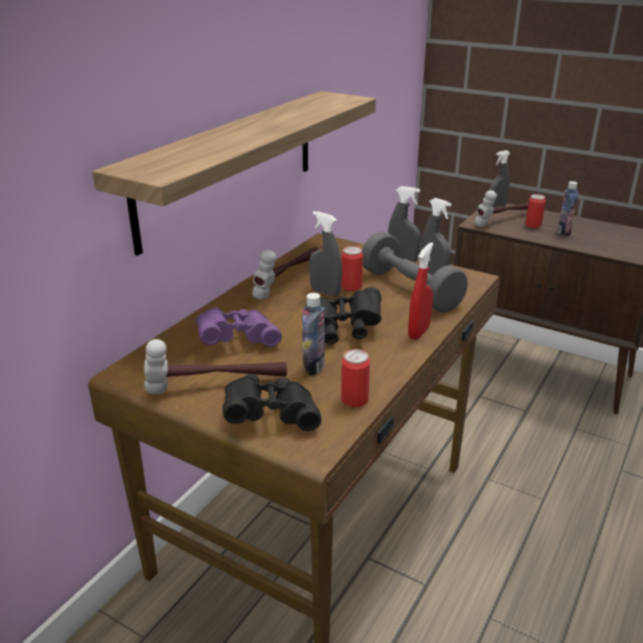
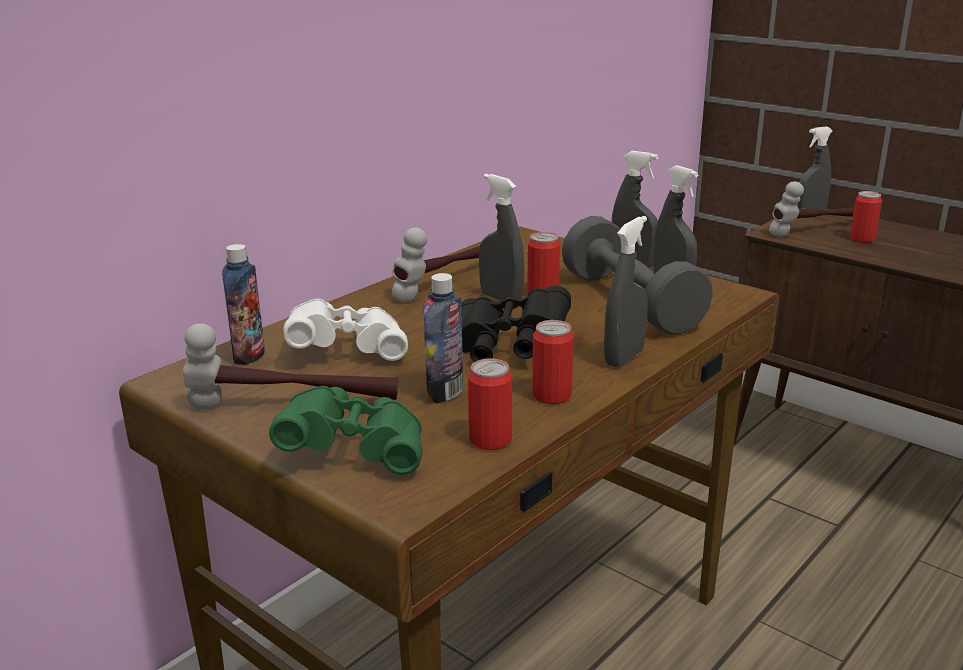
camera: 10 degrees right, 5 degrees down
shelf [92,91,376,256] -> none
purple binoculars [196,308,282,347] -> white binoculars [283,298,408,361]
black binoculars [222,374,321,431] -> green binoculars [269,386,423,475]
red spray bottle [408,242,433,340] -> grey spray bottle [604,216,648,367]
bottle [558,181,579,236] -> bottle moved to [222,244,265,365]
none -> can [532,320,574,404]

